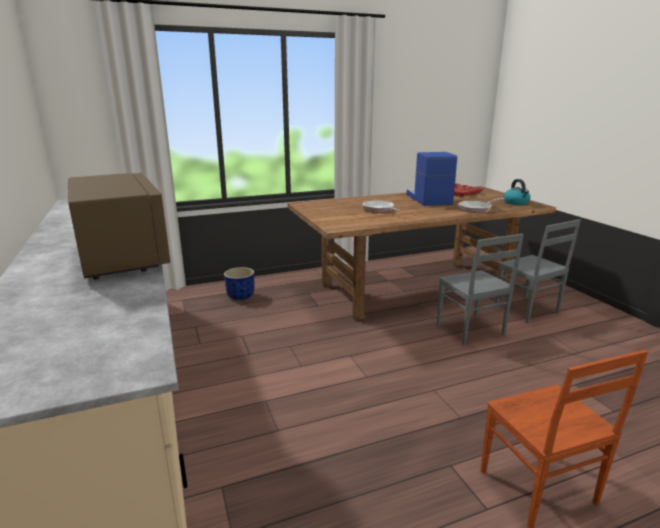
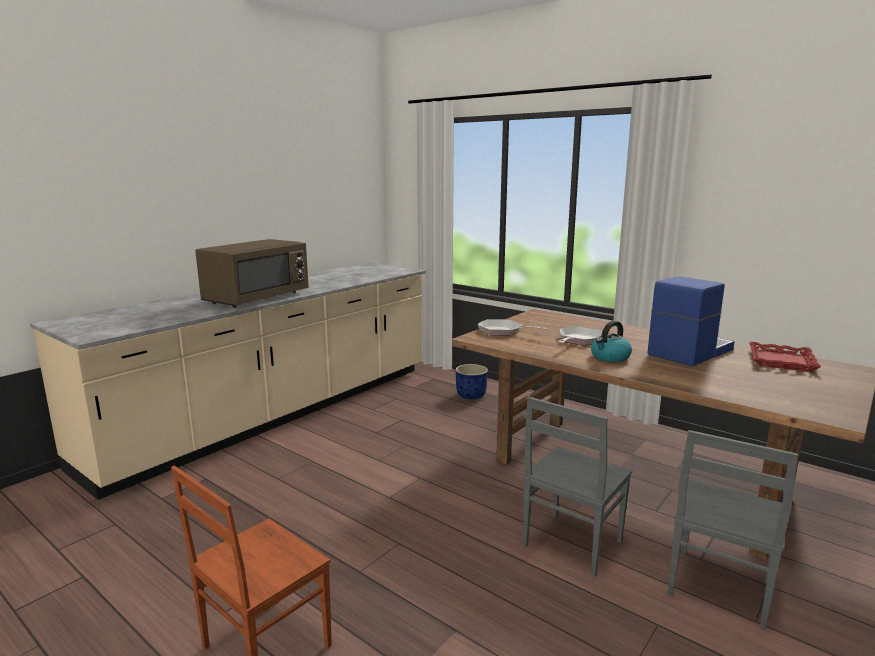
camera: 60 degrees right, 5 degrees down
frying pan [457,198,505,213] -> frying pan moved to [477,319,548,336]
kettle [504,179,530,205] -> kettle moved to [591,321,632,362]

